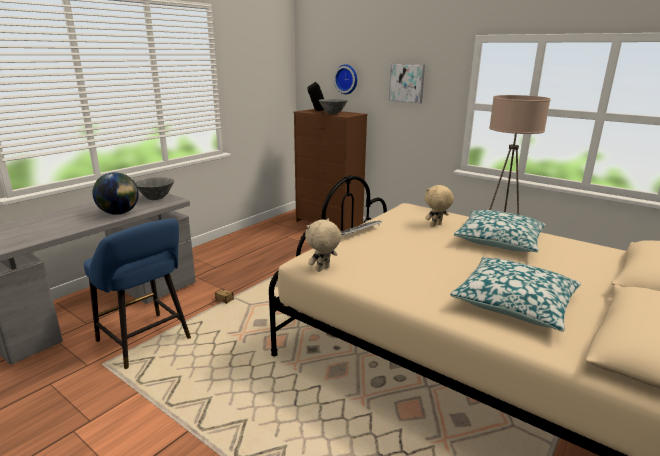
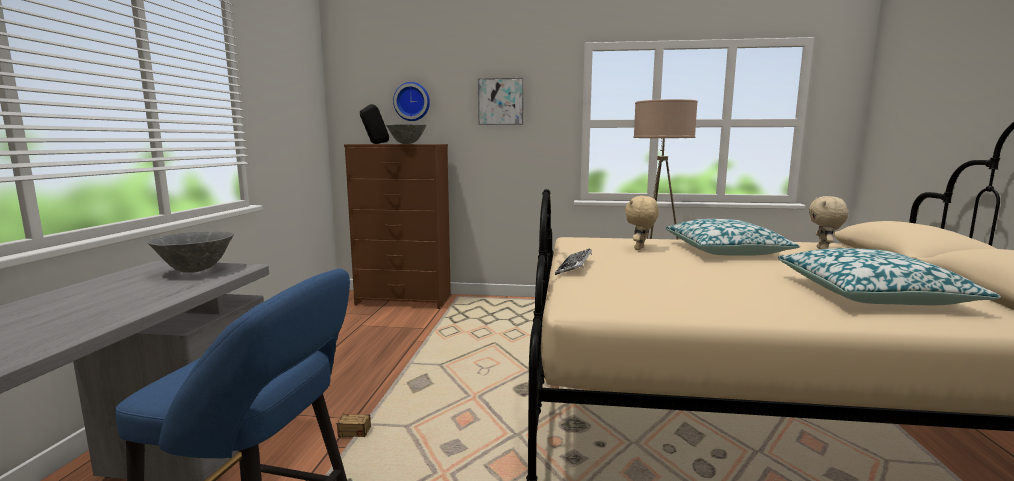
camera: 30 degrees left, 10 degrees down
globe [92,172,139,215] -> none
beige plush toy [305,218,342,272] -> beige plush toy moved to [809,196,848,249]

